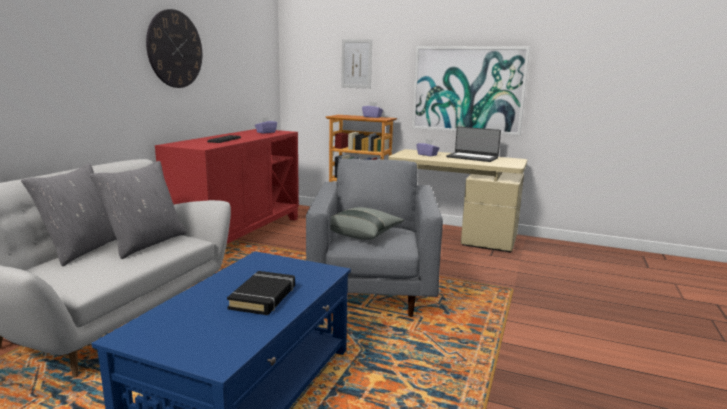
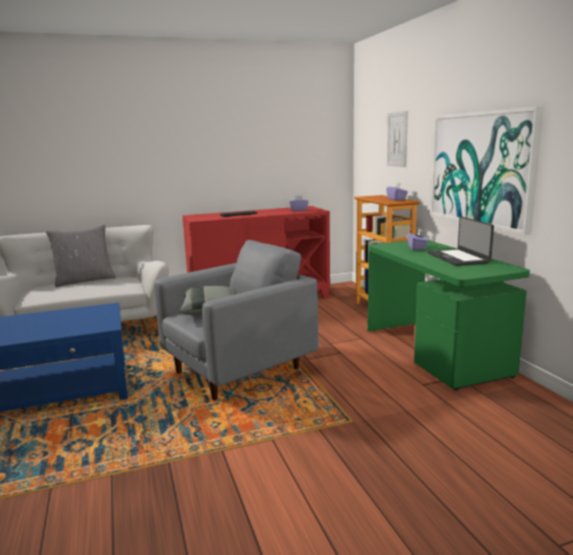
camera: 50 degrees right, 0 degrees up
grey pillow [89,161,187,259] -> none
wall clock [146,9,202,88] -> none
black book [227,271,295,315] -> none
beige desk [388,149,527,252] -> green desk [368,240,530,391]

